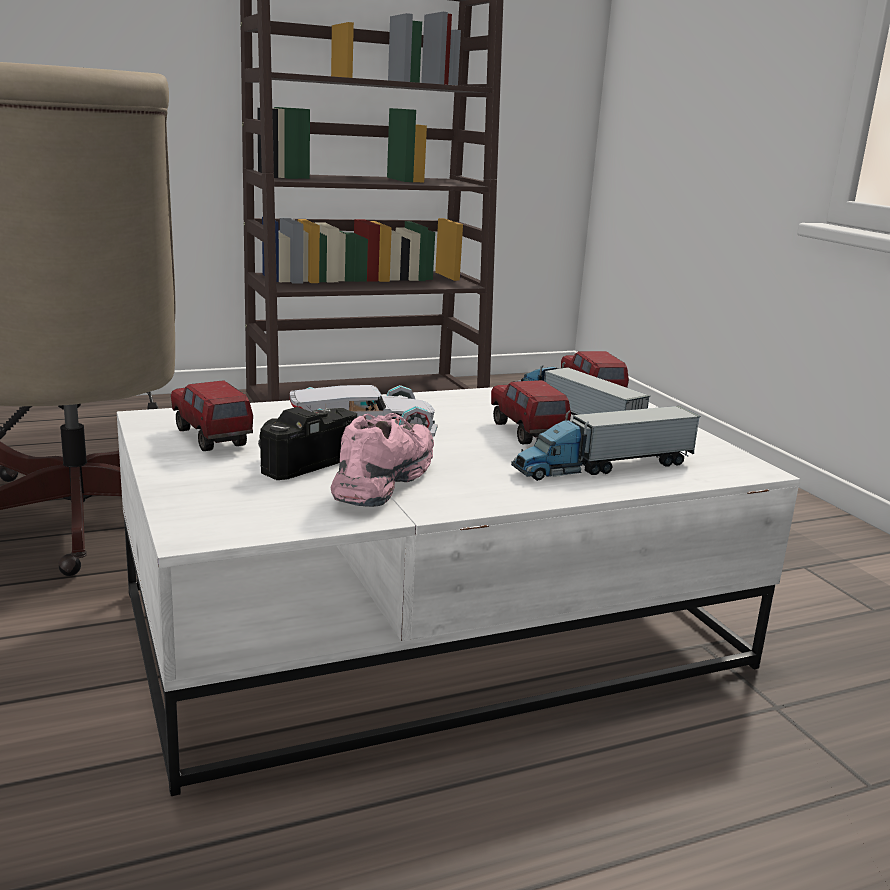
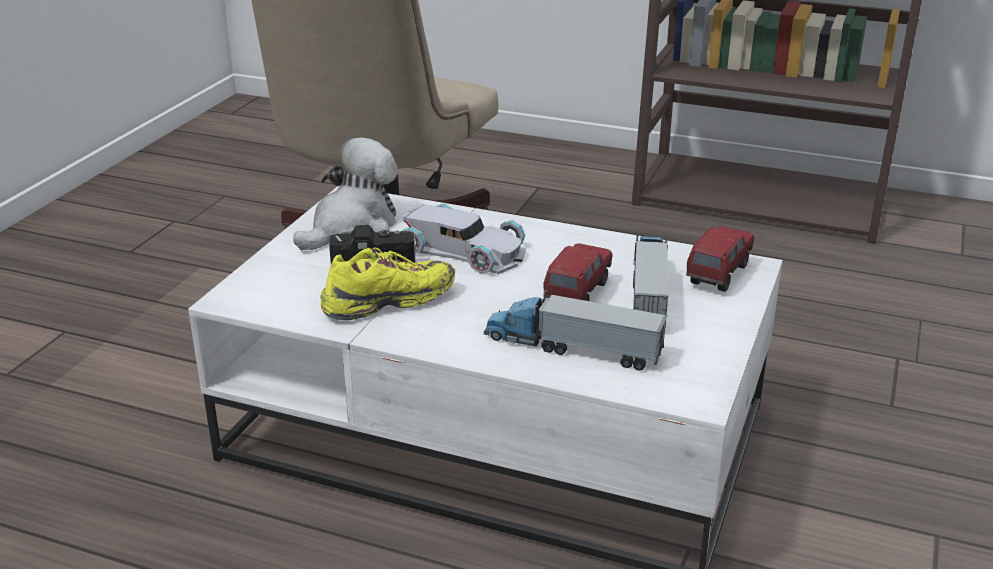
camera: 45 degrees right, 10 degrees up
toy truck [171,380,253,451] -> plush toy [293,137,397,250]
pink shoe [331,413,434,507] -> yellow shoe [320,247,455,320]

